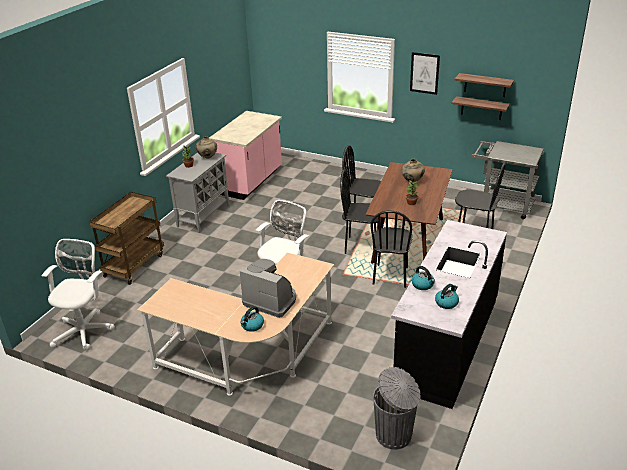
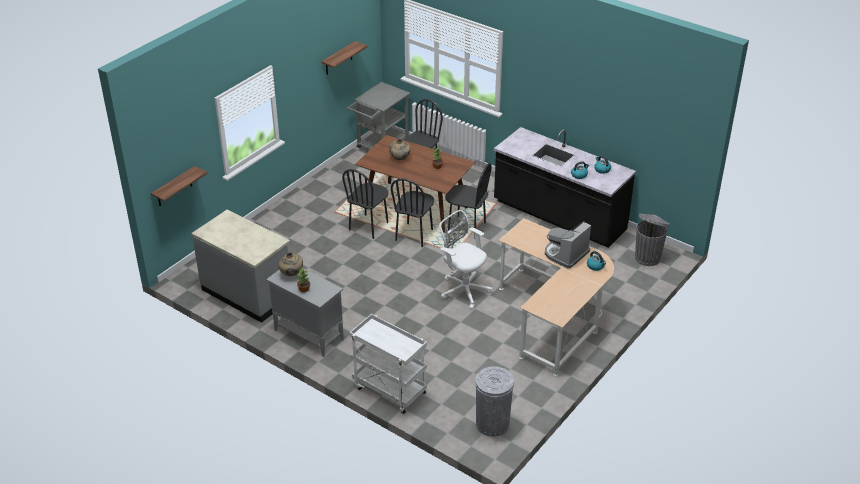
camera: 80 degrees left, 5 degrees up
white office chair [42,239,115,350] -> grey trash can [475,366,514,437]
brown cart [89,192,164,285] -> white cart [350,314,427,414]
pink counter [209,111,282,200] -> grey counter [192,210,290,323]
picture [410,52,440,95] -> none
shelf [452,96,510,120] -> shelf moved to [151,166,208,206]

